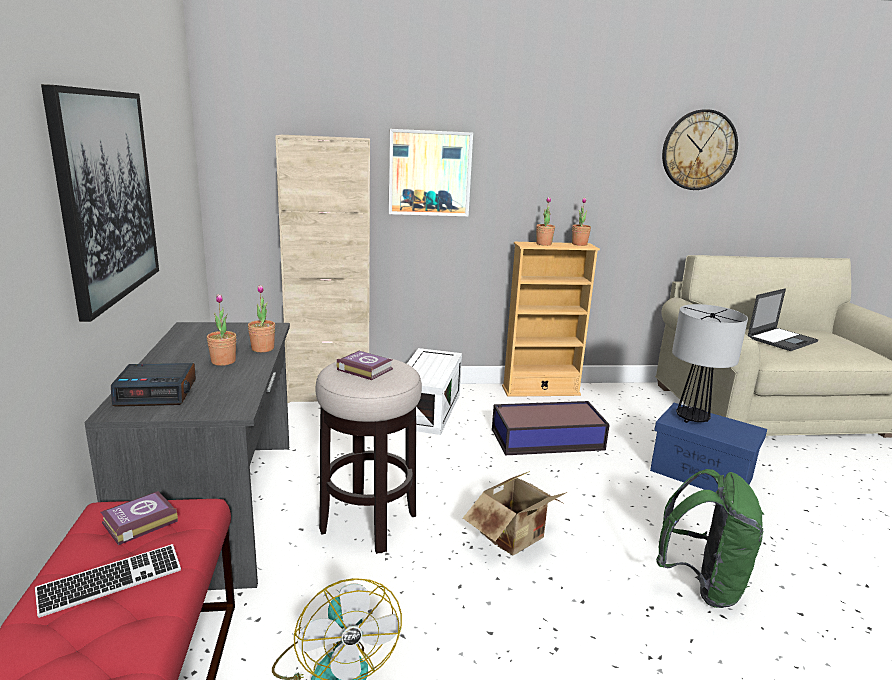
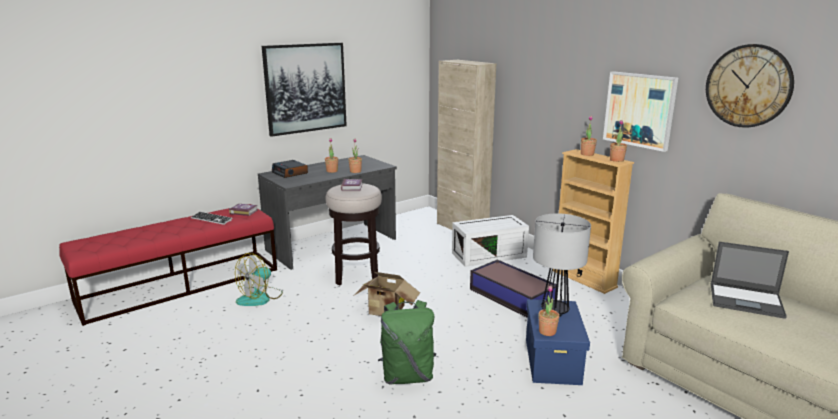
camera: 60 degrees right, 0 degrees up
picture [389,129,473,216] -> picture moved to [603,71,678,152]
none -> potted plant [538,286,559,336]

